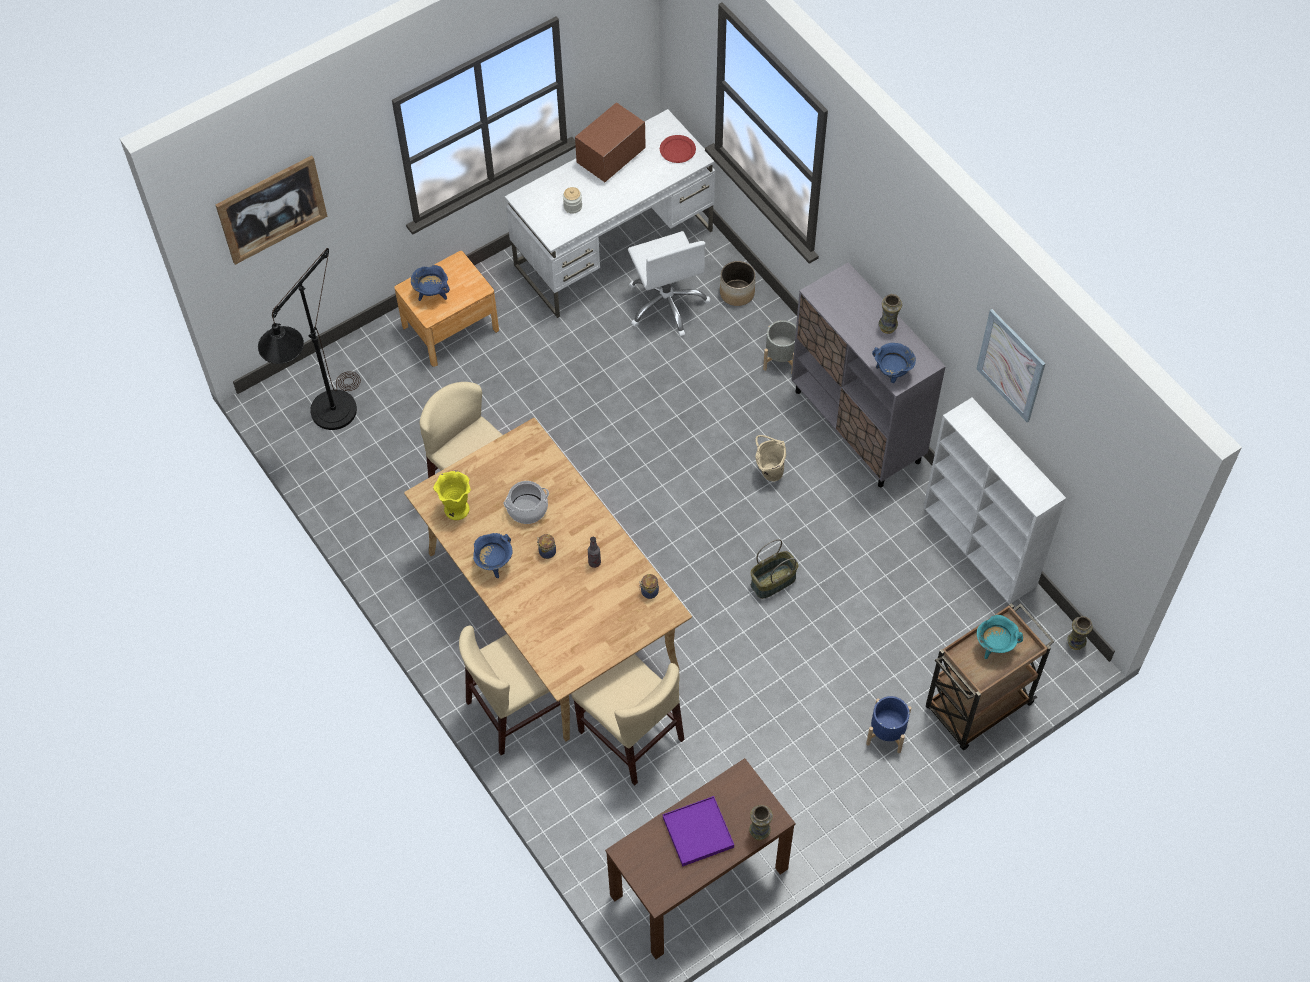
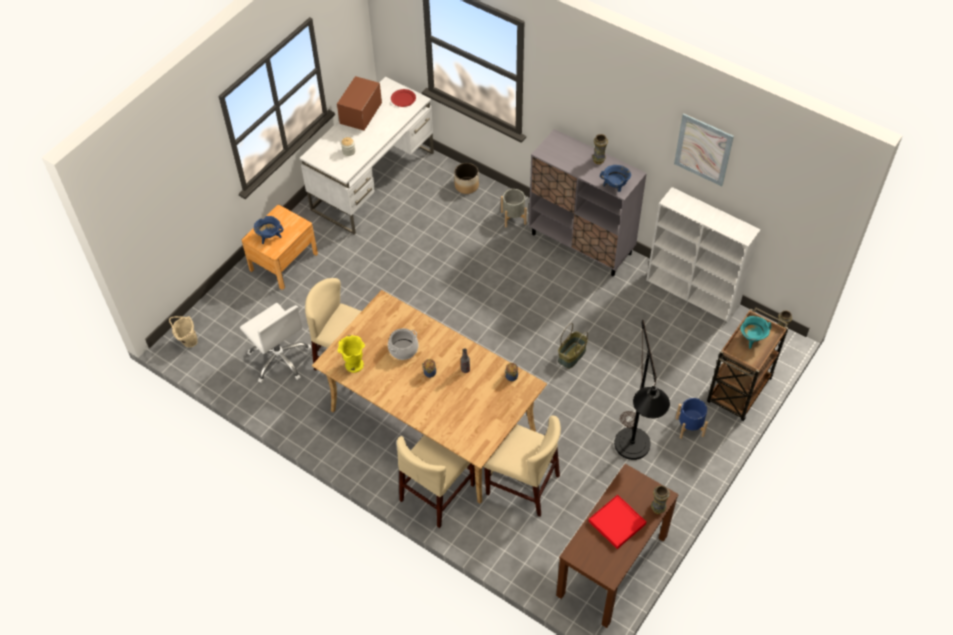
camera: 20 degrees left, 5 degrees down
picture [216,155,328,265] -> none
black floor lamp [258,248,361,430] -> black floor lamp moved to [614,320,670,460]
blue cooking pot [473,533,513,578] -> none
white office chair [628,231,710,336] -> white office chair moved to [240,303,311,383]
purple tray [663,796,734,867] -> red tray [589,495,646,549]
beige bucket [755,435,786,482] -> beige bucket moved to [169,316,198,347]

